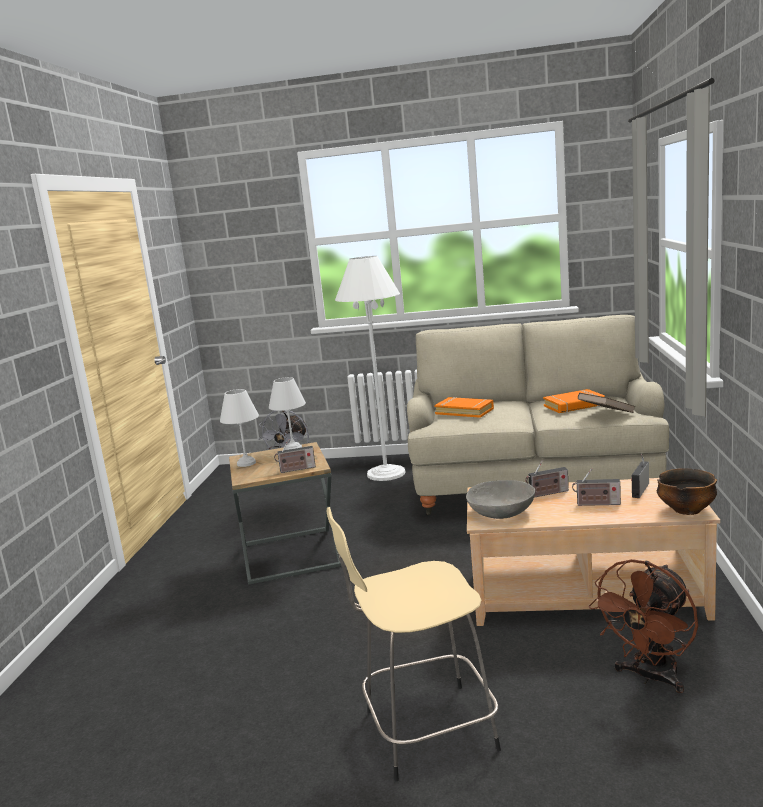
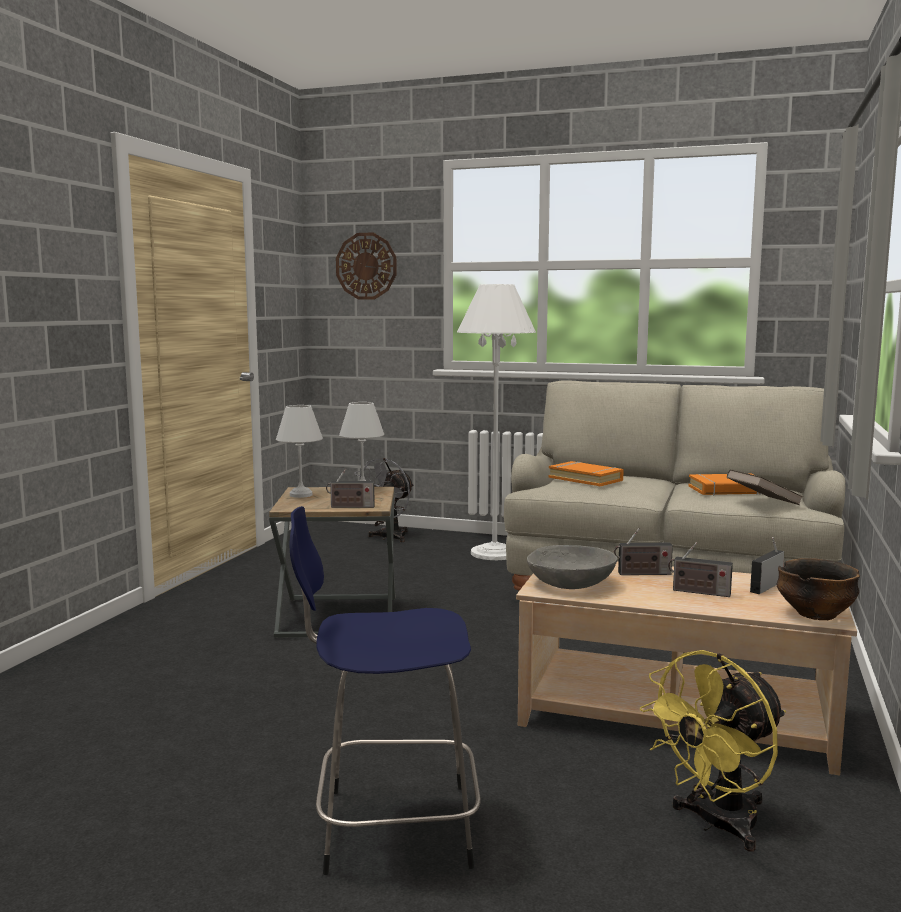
camera: 10 degrees right, 5 degrees down
beige stool [327,507,501,781] -> blue stool [289,506,481,875]
brown fan [589,559,698,693] -> yellow fan [640,650,786,852]
none -> wall clock [336,232,397,300]

